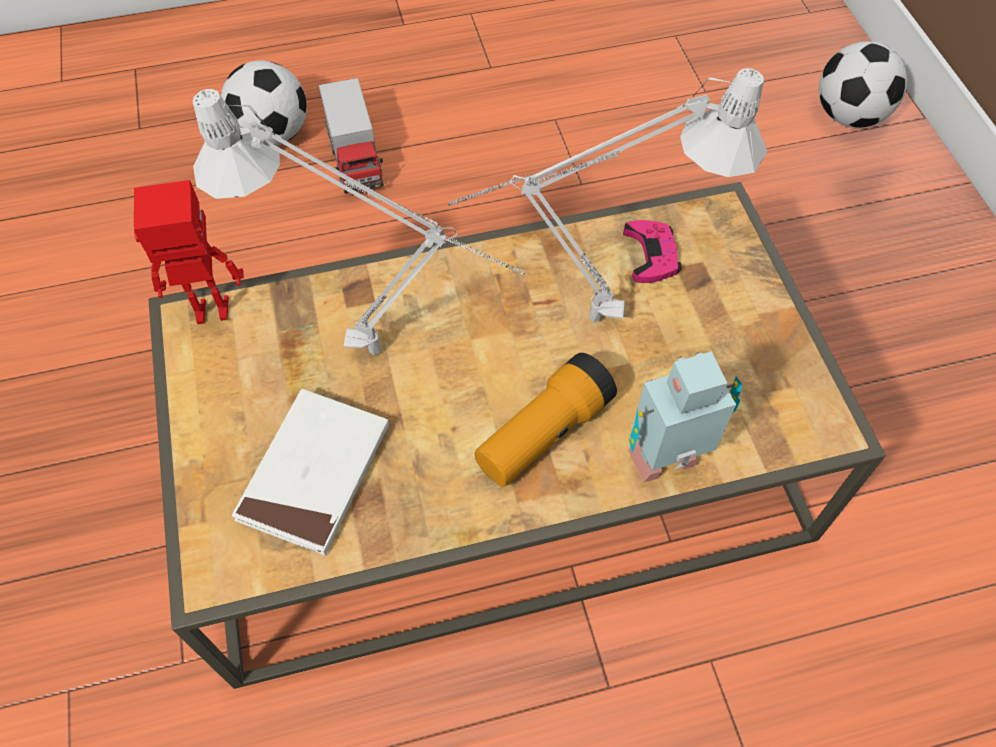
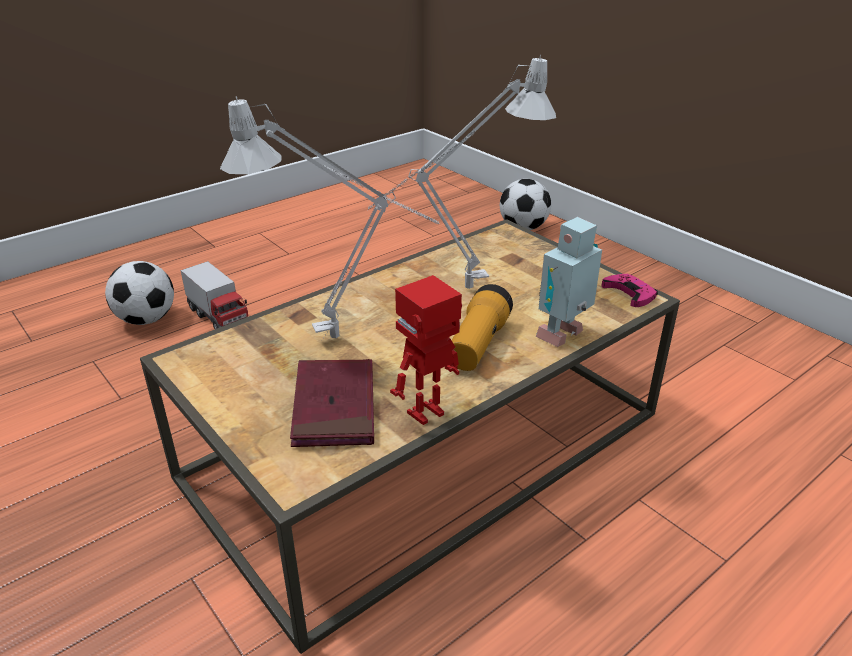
camera: 25 degrees left, 25 degrees down
toy robot [134,180,244,324] -> toy robot moved to [390,275,462,425]
white book [232,389,389,555] -> red book [290,359,374,447]
pink game controller [623,220,681,283] -> pink game controller moved to [601,274,658,307]

